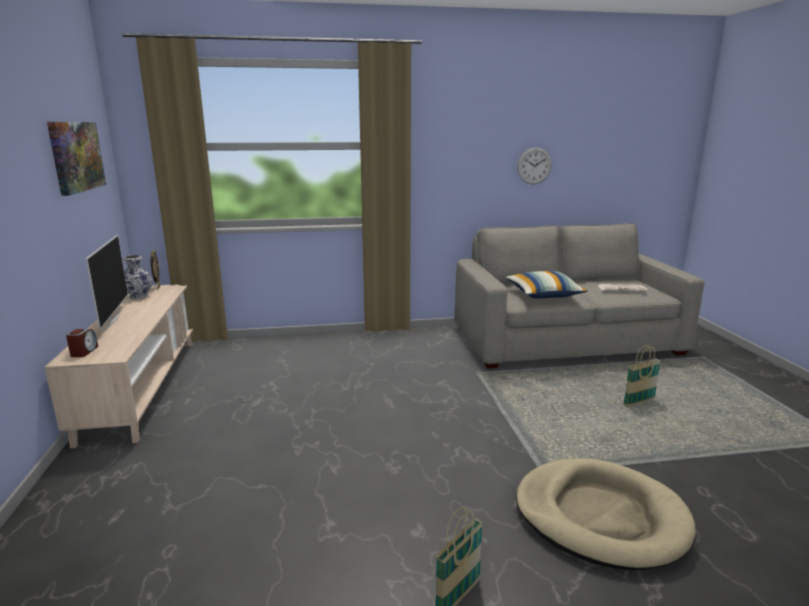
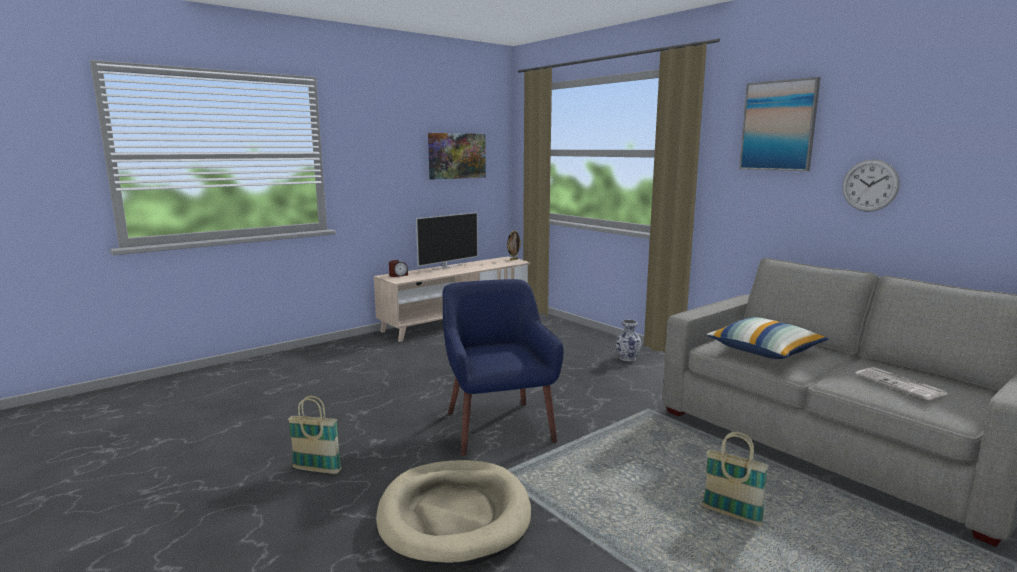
camera: 60 degrees right, 5 degrees down
vase [123,255,152,299] -> vase moved to [615,320,642,362]
none -> blue armchair [442,279,564,456]
none -> picture [739,77,821,171]

